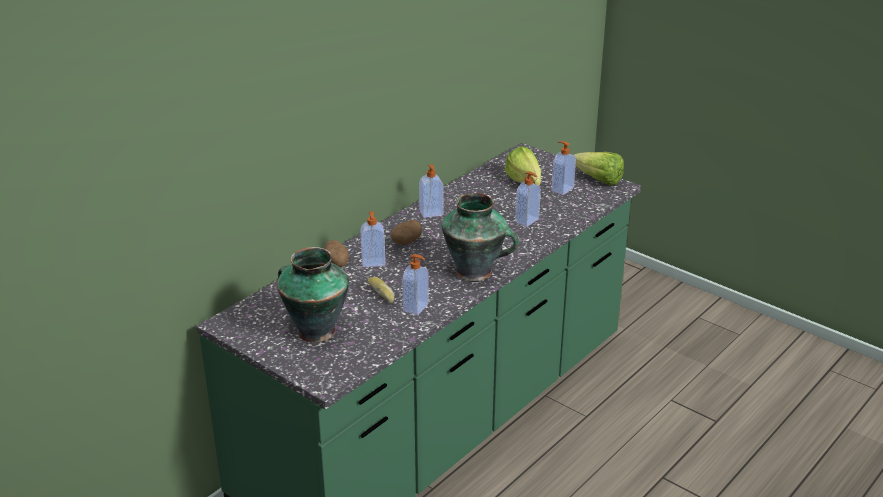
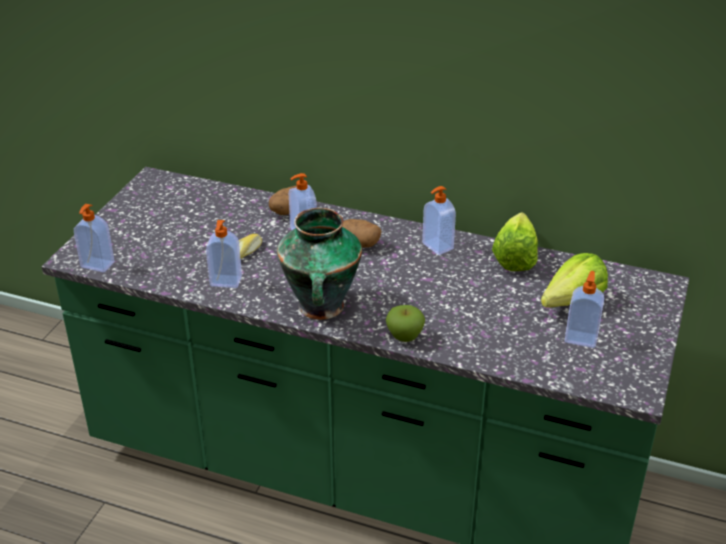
camera: 70 degrees right, 5 degrees up
vase [277,247,349,343] -> none
soap dispenser [515,171,541,227] -> soap dispenser moved to [74,204,114,273]
lettuce [574,152,624,186] -> lettuce moved to [492,212,538,271]
none -> apple [386,305,425,342]

